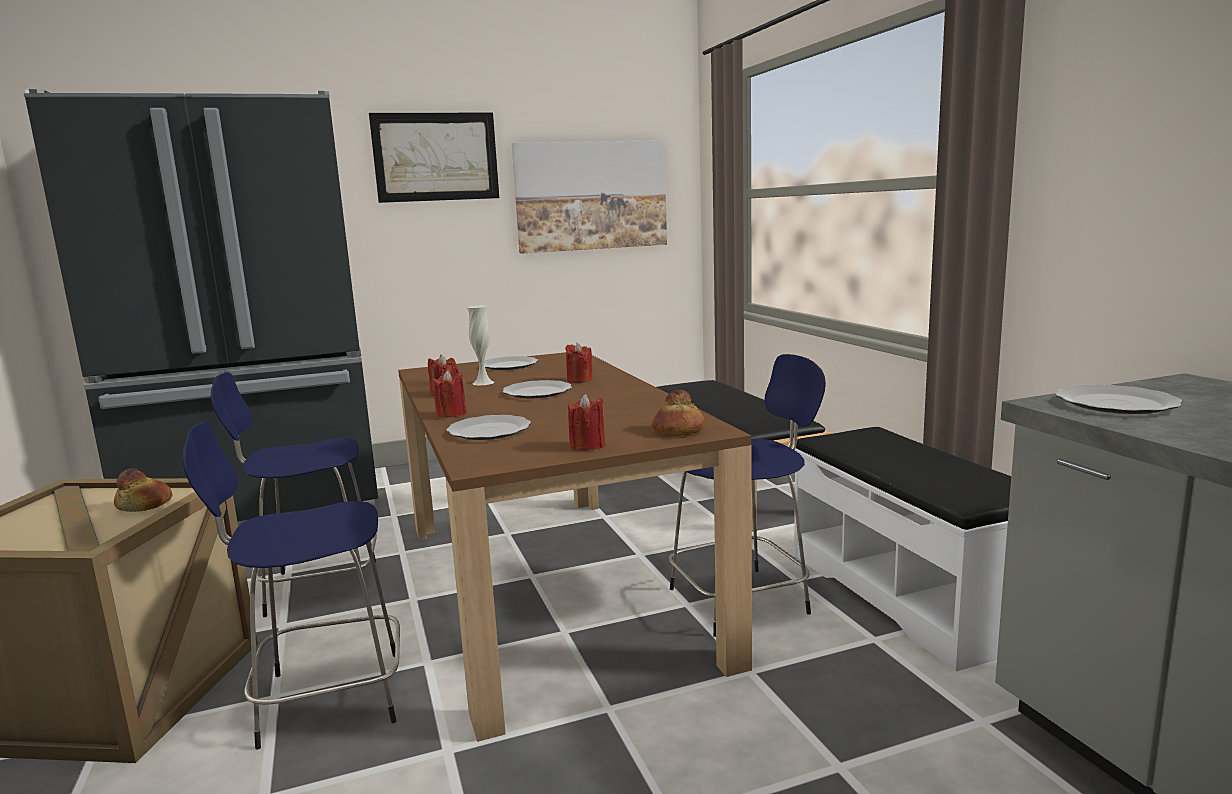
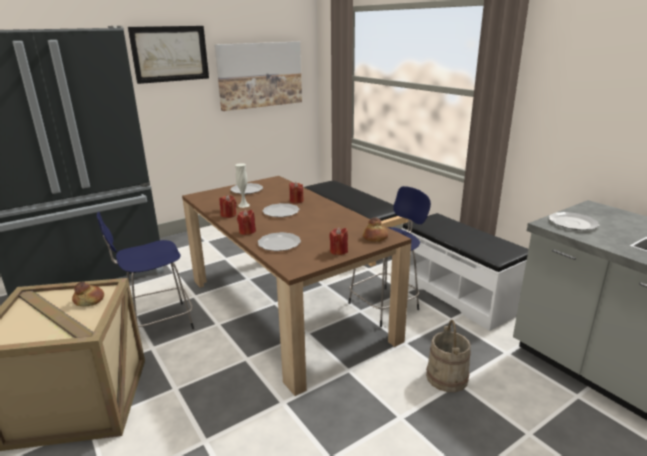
camera: 15 degrees left, 10 degrees up
blue stool [182,422,400,750] -> none
none -> beige bucket [426,320,471,392]

